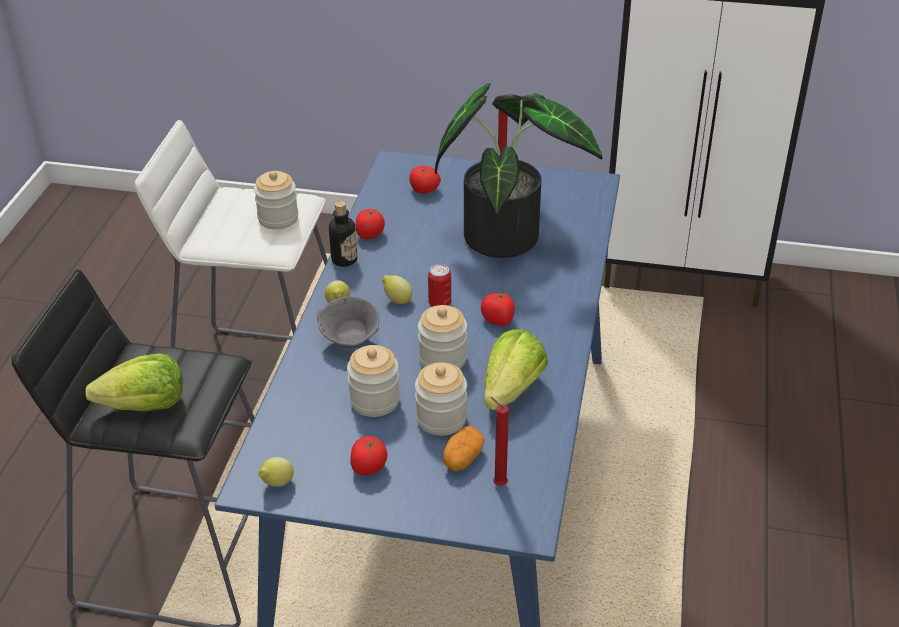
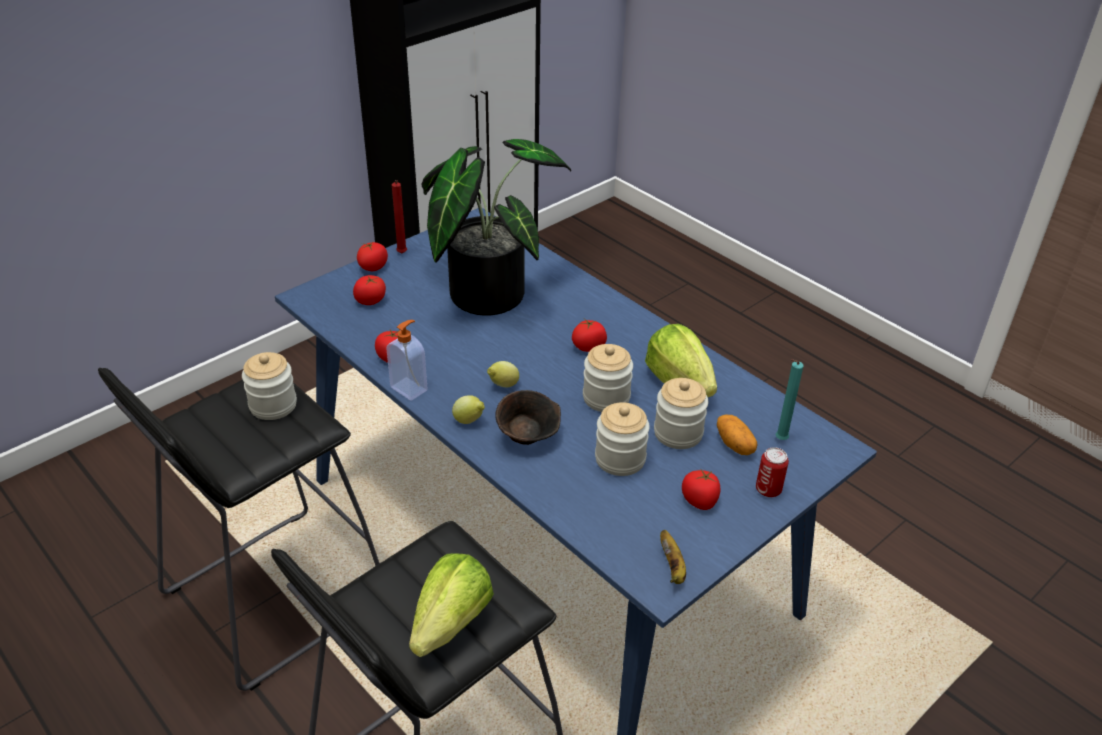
camera: 55 degrees left, 0 degrees up
white stool [135,120,328,428] -> black stool [98,368,380,691]
lemon [258,457,294,487] -> banana [660,530,686,584]
grey bowl [317,296,379,348] -> brown bowl [496,390,561,445]
bottle [329,201,357,267] -> soap dispenser [387,320,428,401]
can [428,264,451,307] -> can moved to [756,447,789,497]
red candle [490,397,509,486] -> turquoise candle [776,359,804,440]
none -> tomato [357,242,388,271]

